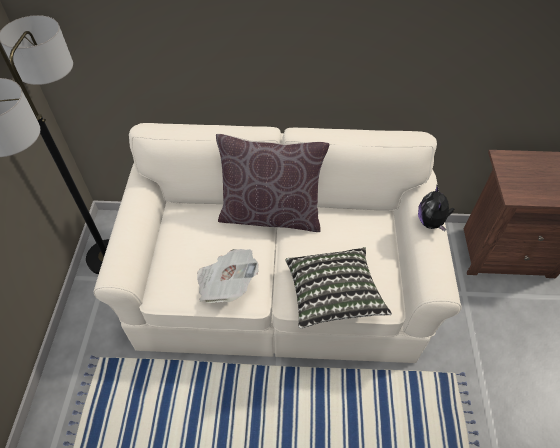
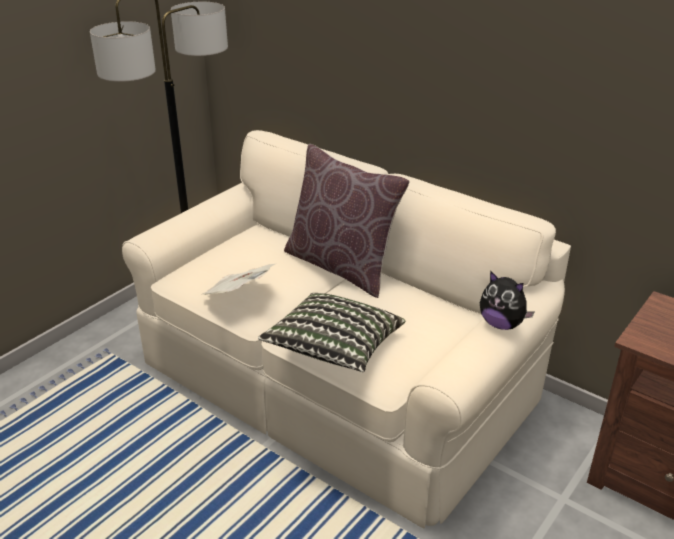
camera: 35 degrees right, 20 degrees down
plush toy [418,185,454,231] -> plush toy turned 90 degrees counterclockwise [480,271,534,330]

